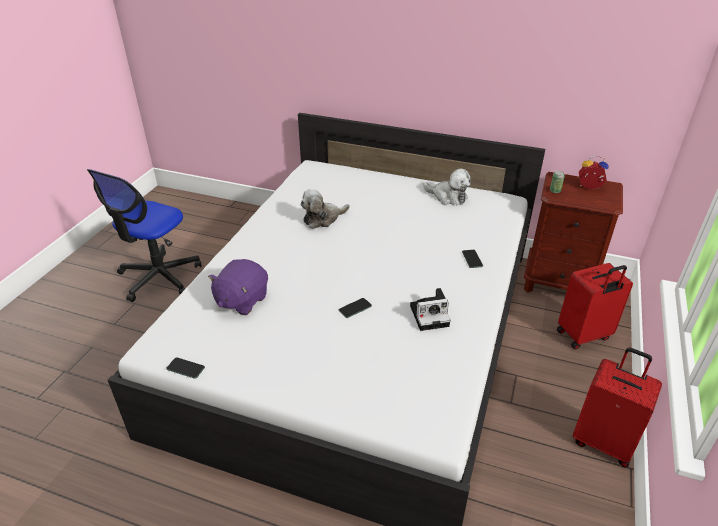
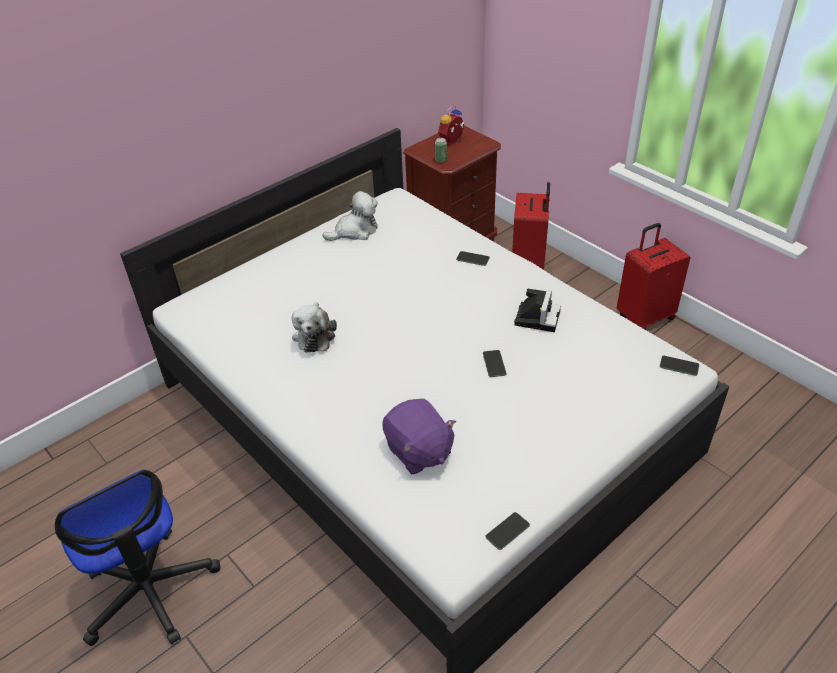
camera: 60 degrees left, 5 degrees up
none -> phone [660,356,699,376]

